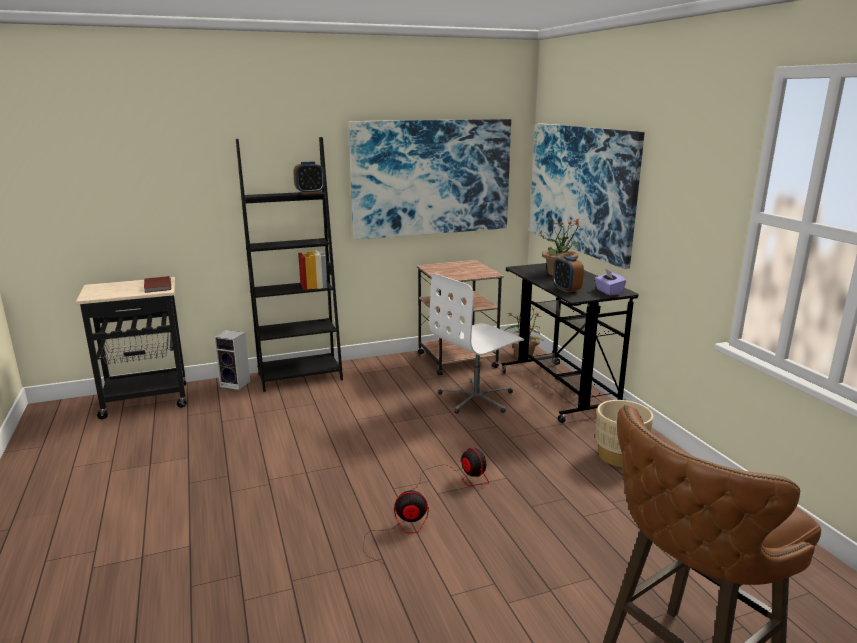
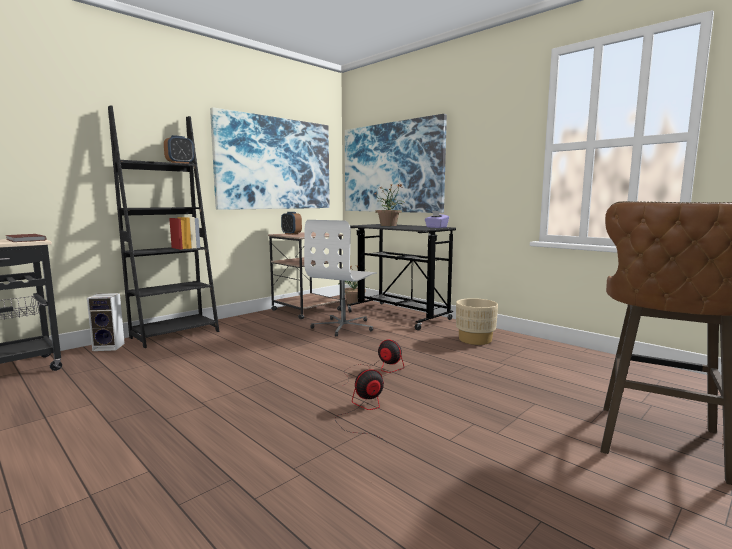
camera: 25 degrees left, 10 degrees down
alarm clock [553,256,584,293] -> alarm clock moved to [281,212,302,235]

